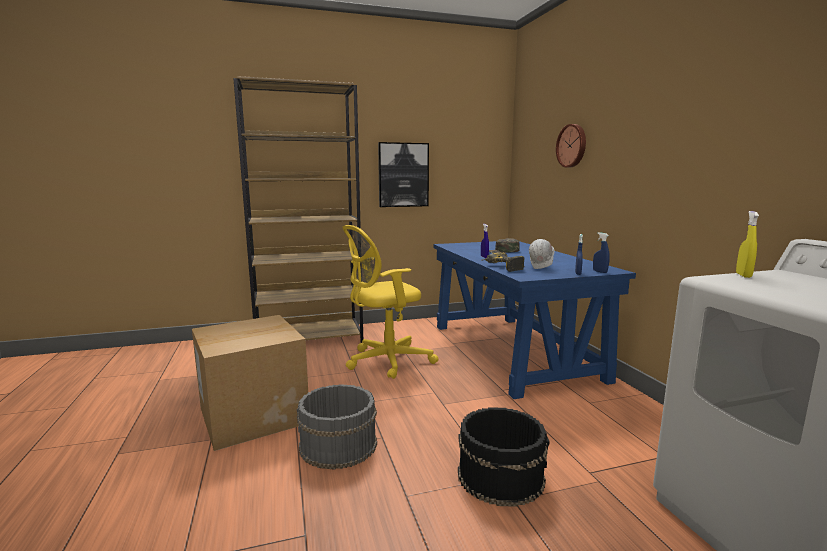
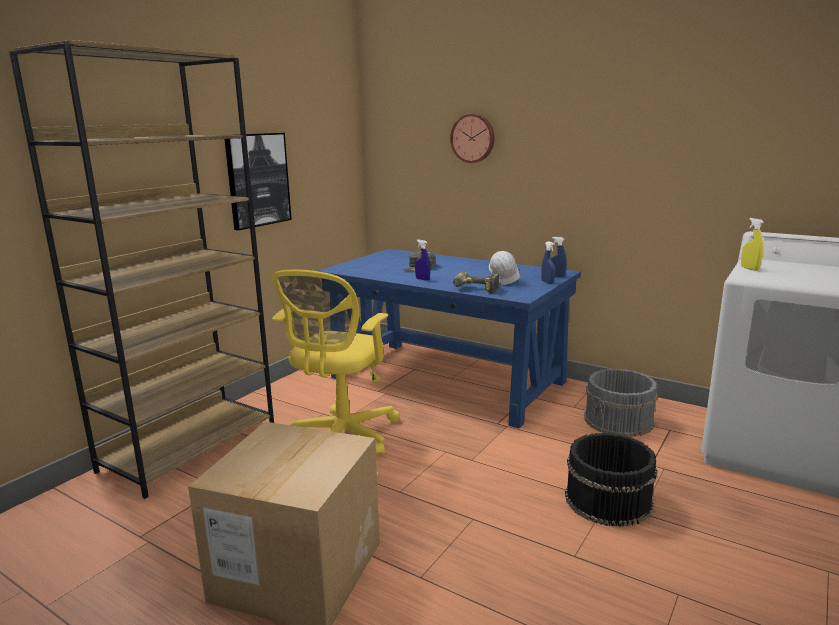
camera: 40 degrees left, 5 degrees up
grey bucket [297,384,377,470] -> grey bucket moved to [584,369,658,437]

